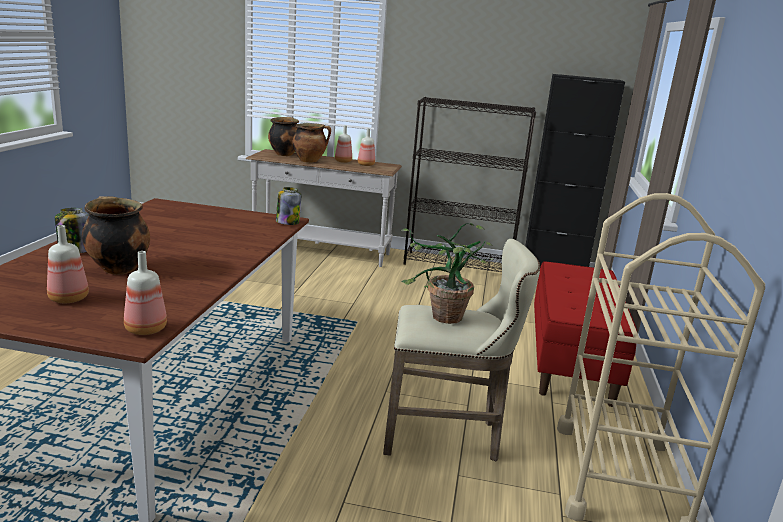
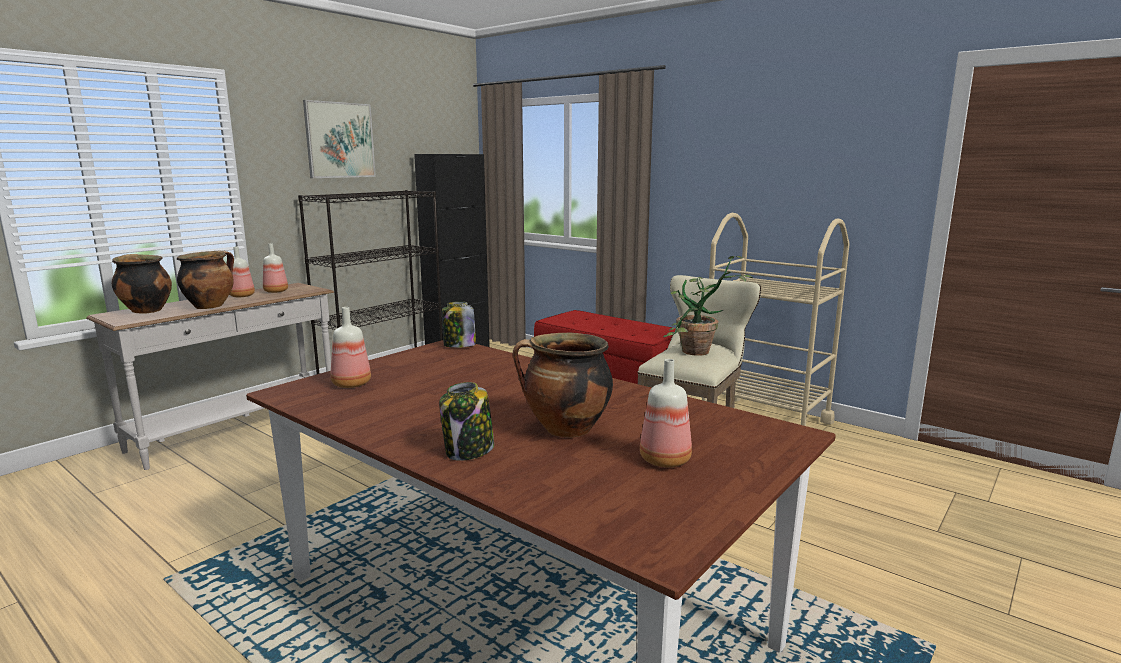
camera: 60 degrees left, 5 degrees down
bottle [124,251,167,335] -> bottle moved to [331,307,371,388]
none -> picture [303,100,376,178]

